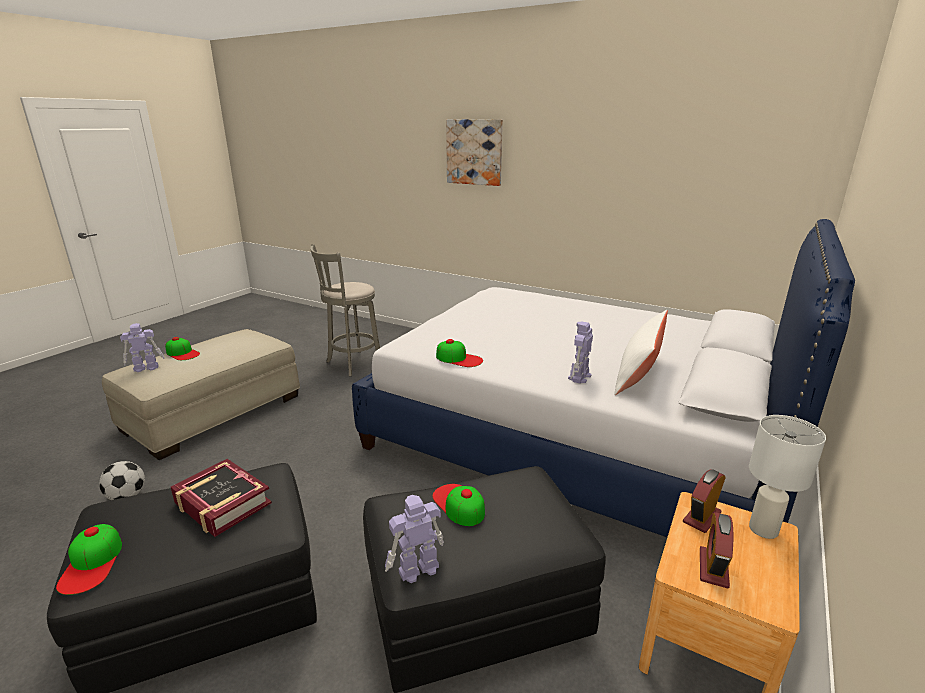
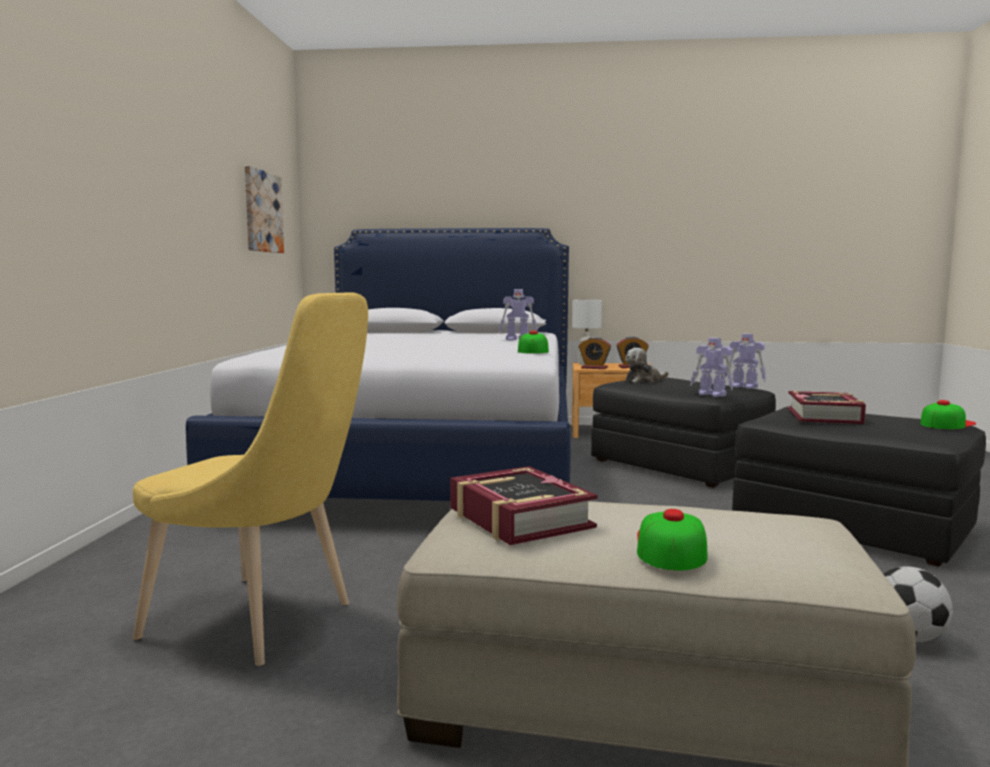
camera: 115 degrees left, 15 degrees down
toy robot [120,323,164,372] -> toy robot moved to [690,338,734,397]
grey stool [310,244,380,377] -> yellow chair [133,292,368,666]
cap [432,484,485,526] -> none
picture [446,119,503,186] -> picture moved to [245,166,284,253]
white pillow [614,310,668,395] -> none
none -> book [450,466,598,545]
none -> plush toy [625,348,668,383]

